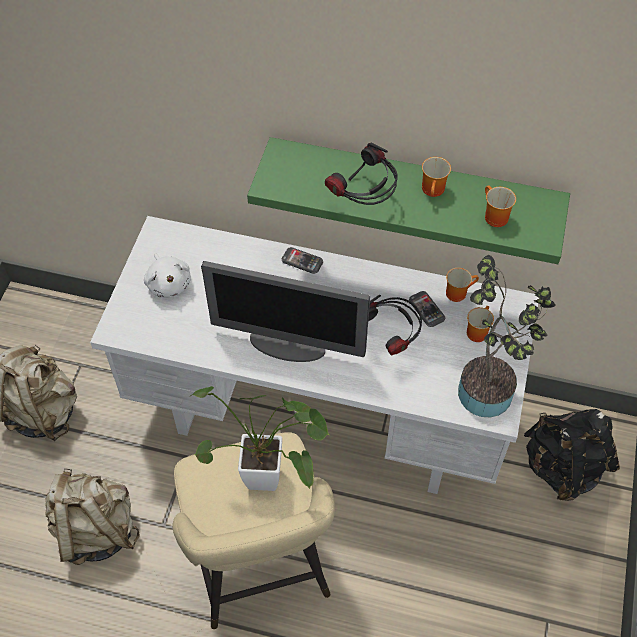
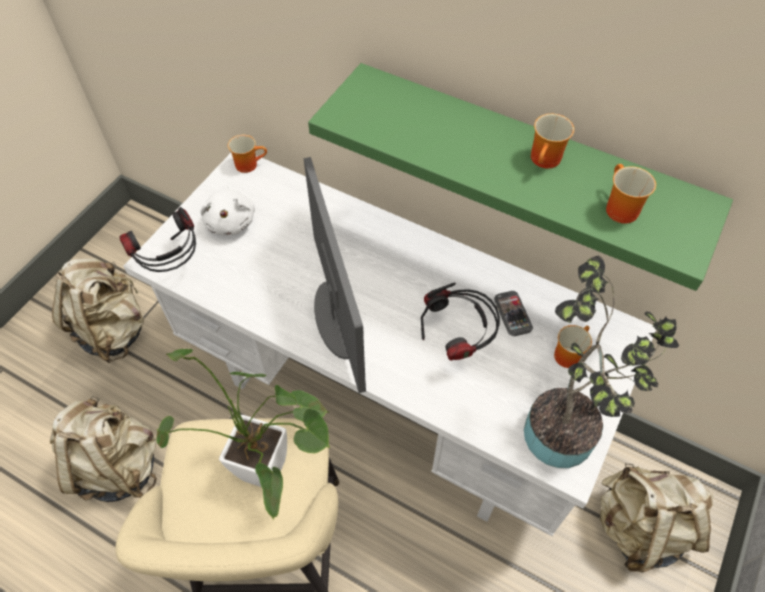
camera: 15 degrees right, 0 degrees up
monitor [201,261,370,362] -> monitor turned 135 degrees counterclockwise [304,157,366,393]
phone [282,247,323,274] -> none
headphones [325,143,397,205] -> headphones moved to [120,207,196,272]
mug [446,268,479,302] -> mug moved to [228,135,267,173]
black backpack [524,409,620,501] -> beige backpack [600,463,713,572]

